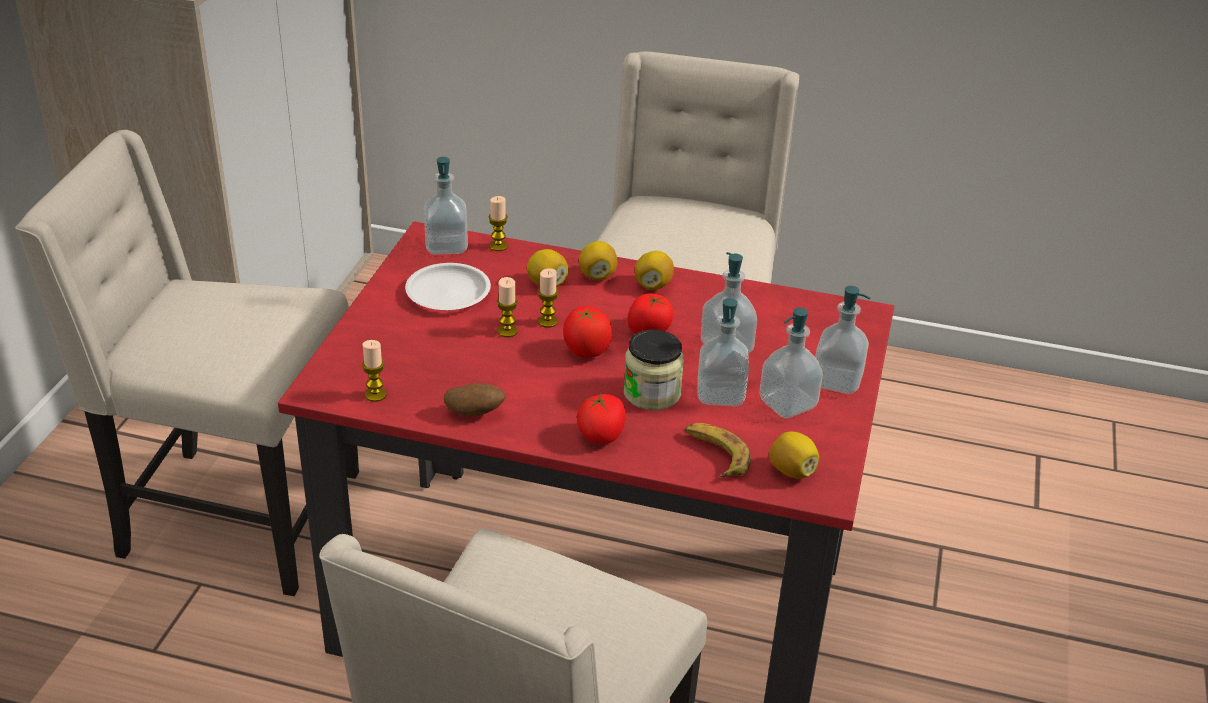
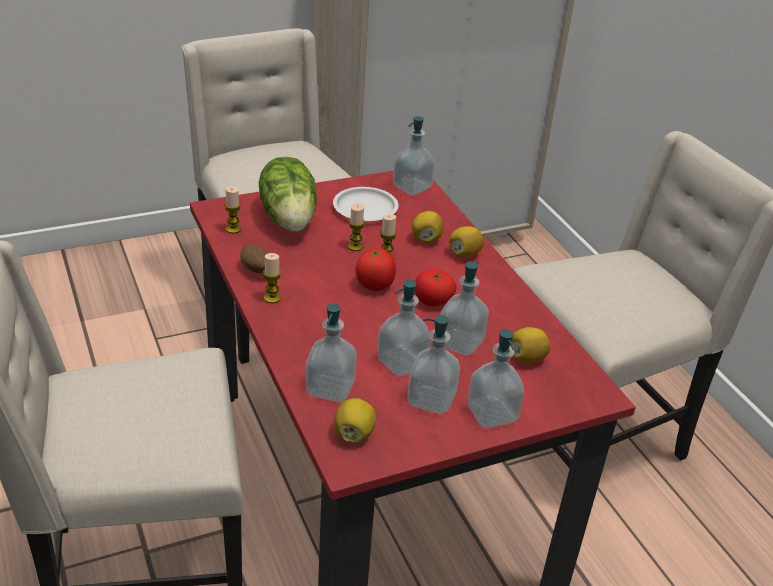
camera: 50 degrees right, 0 degrees up
candle [489,196,508,251] -> candle moved to [263,253,281,303]
tomato [577,393,626,444] -> none
jar [624,330,684,410] -> none
lemon [635,251,674,290] -> lemon moved to [511,327,550,363]
banana [685,423,751,478] -> soap dispenser [306,304,357,402]
none -> lettuce [259,157,317,232]

